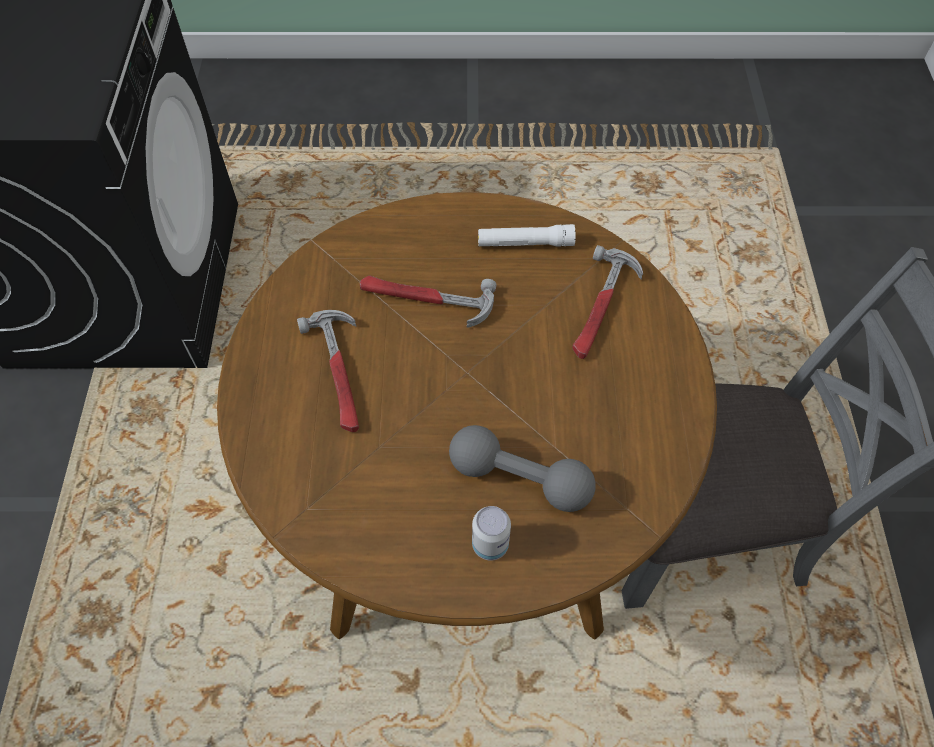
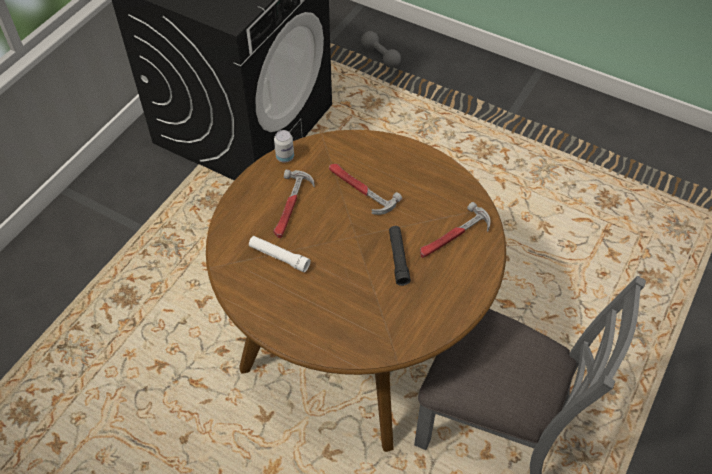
camera: 30 degrees right, 5 degrees down
grey dumbbell [449,425,596,512] -> grey dumbbell moved to [361,31,401,68]
can [472,506,511,560] -> can moved to [274,130,294,163]
white flashlight [478,224,576,246] -> white flashlight moved to [249,236,311,272]
none -> black flashlight [389,226,411,286]

